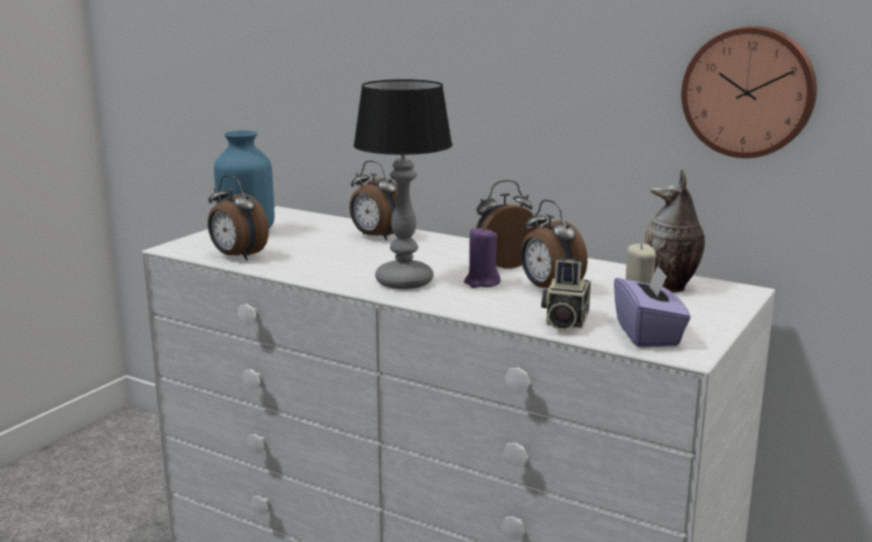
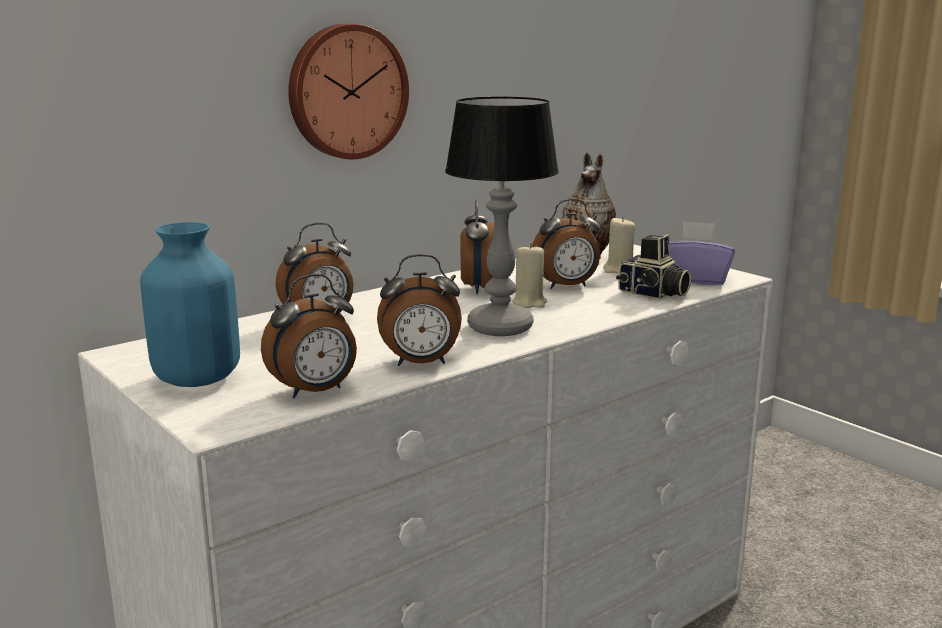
camera: 70 degrees left, 0 degrees up
purple candle [464,226,501,288] -> beige candle [512,243,547,308]
wall clock [681,26,817,158] -> wall clock moved to [288,24,409,159]
none -> alarm clock [377,254,462,366]

